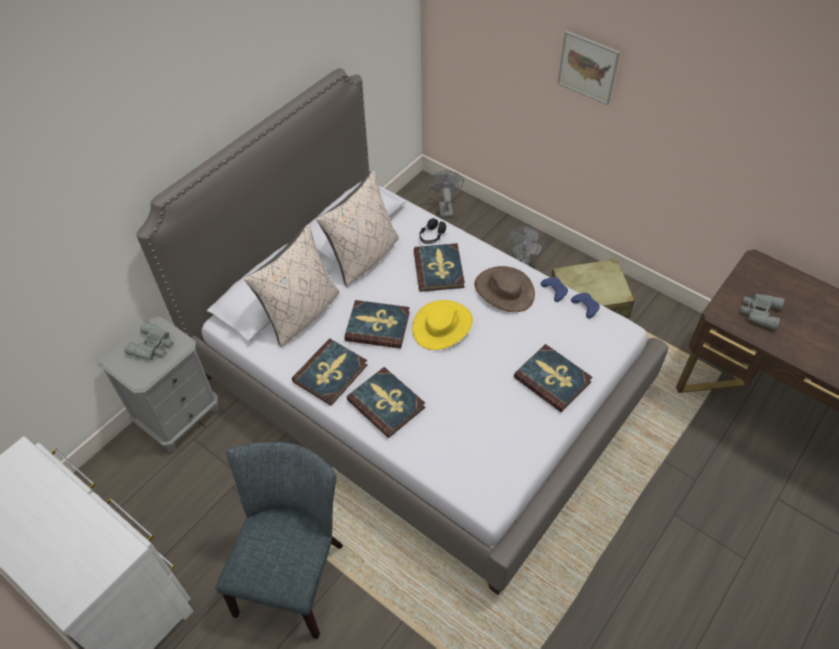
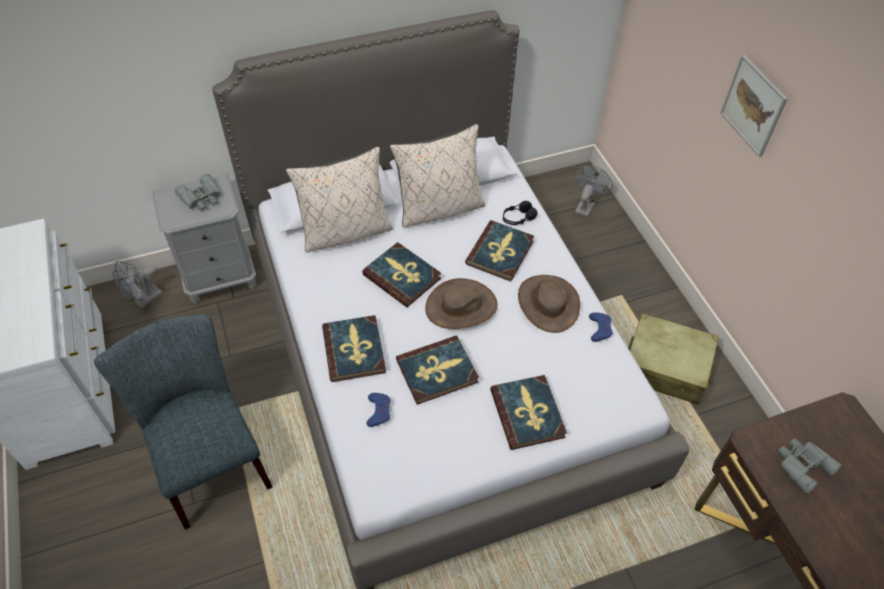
camera: 30 degrees right, 0 degrees up
grey chair [216,442,343,639] -> grey chair turned 75 degrees counterclockwise [94,314,272,530]
book [292,338,367,406] -> book moved to [396,335,479,405]
yellow hat [412,300,473,350] -> brown hat [425,278,498,329]
grey fan [505,227,545,266] -> grey fan moved to [113,261,163,308]
blue game controller [571,293,600,318] -> blue game controller moved to [367,393,391,427]

